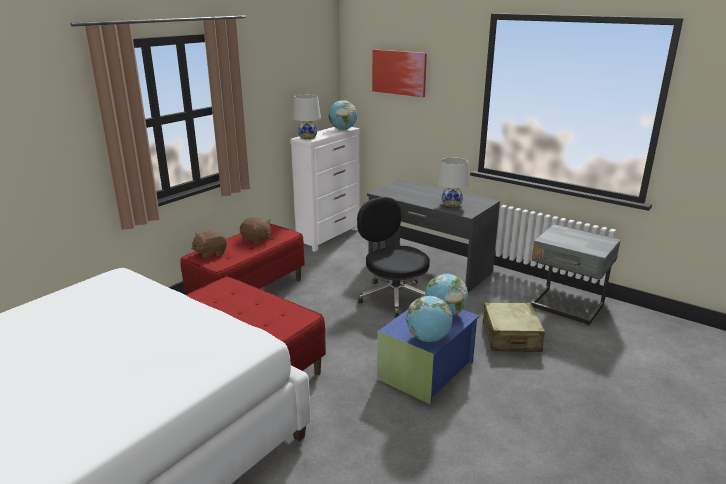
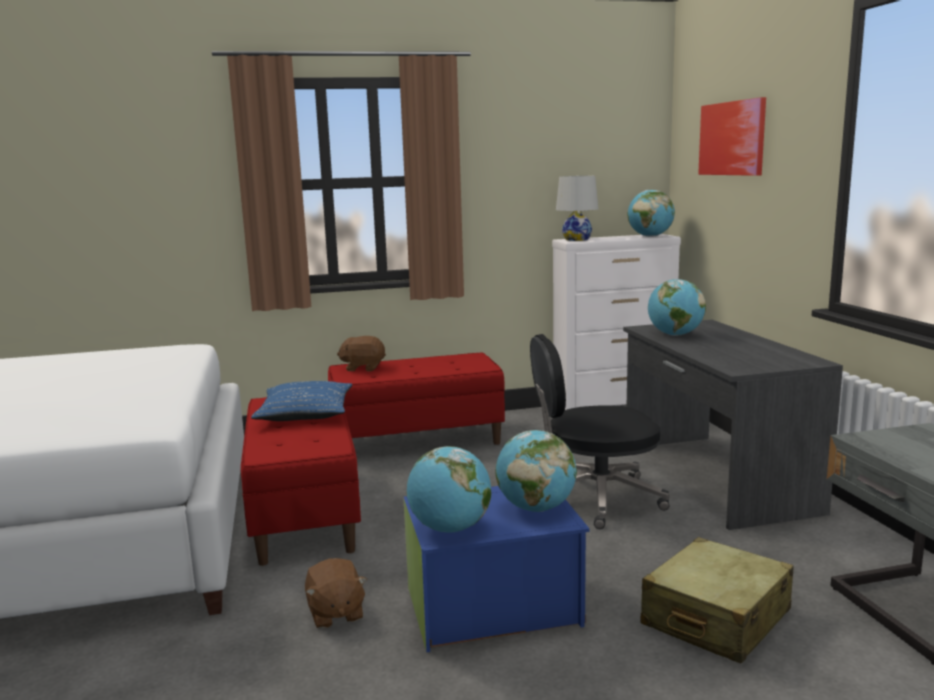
camera: 40 degrees right, 10 degrees down
brown plush toy [240,217,271,244] -> brown plush toy moved to [305,558,367,629]
black office chair [357,197,430,318] -> black office chair turned 105 degrees counterclockwise [530,334,670,529]
white table lamp [438,157,469,207] -> none
none -> blue pillow [251,381,352,421]
none -> globe [648,279,706,336]

